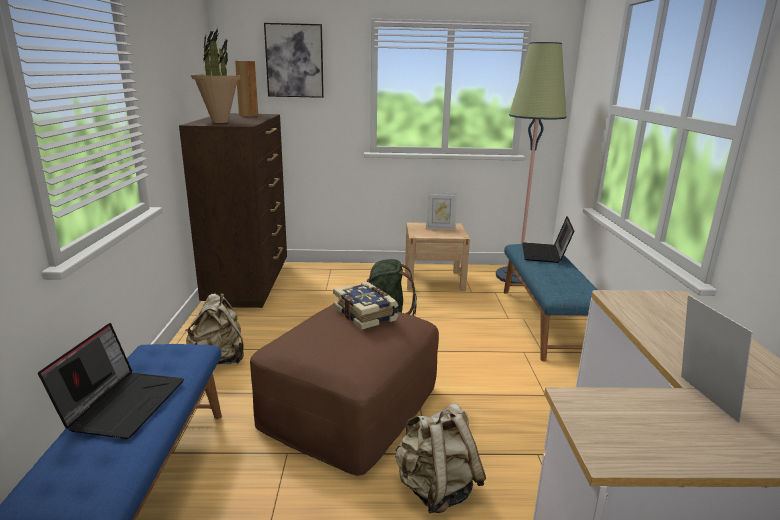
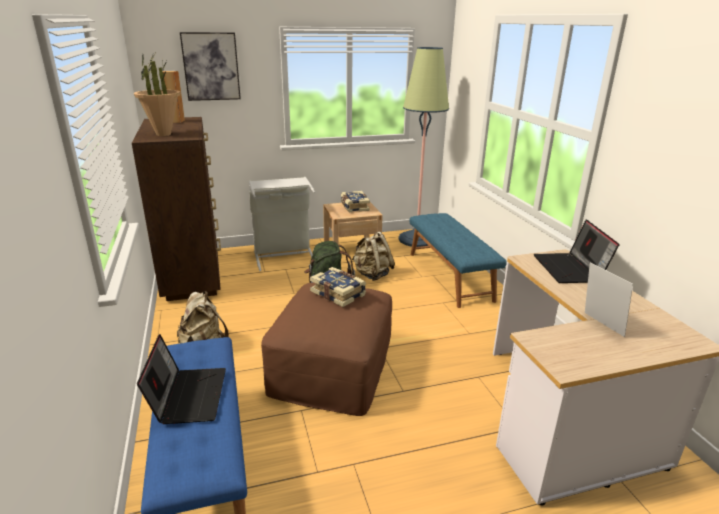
camera: 15 degrees left, 5 degrees up
beige backpack [395,403,486,513] -> beige backpack moved to [352,232,395,281]
picture frame [426,192,457,230] -> book [341,191,370,212]
laptop [522,217,574,263] -> laptop moved to [534,219,619,283]
none -> grey laundry basket [248,177,315,271]

